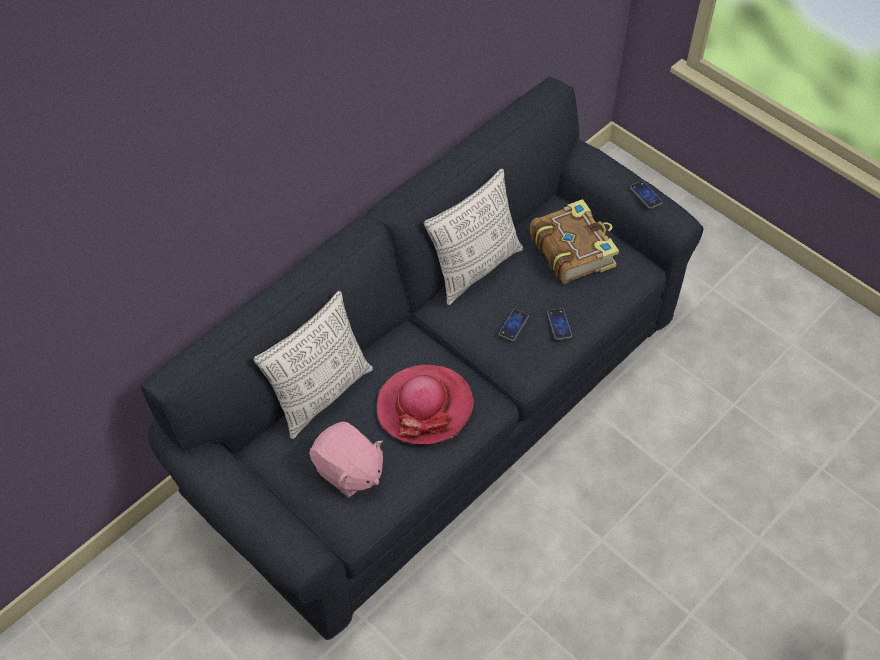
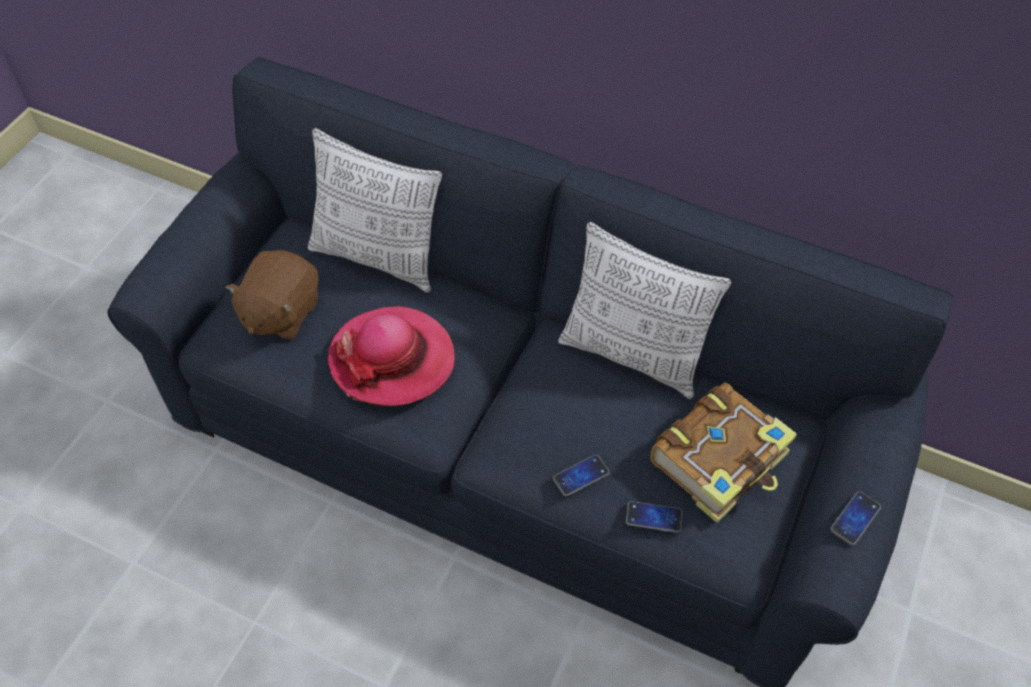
camera: 70 degrees right, 0 degrees up
pink plush toy [309,421,383,498] -> brown plush toy [225,250,319,339]
phone [499,309,529,341] -> phone moved to [626,501,683,533]

